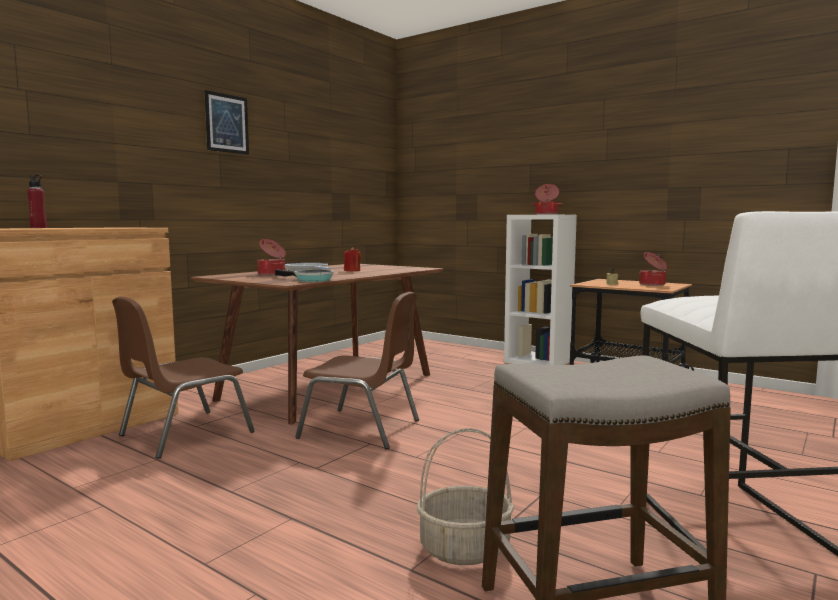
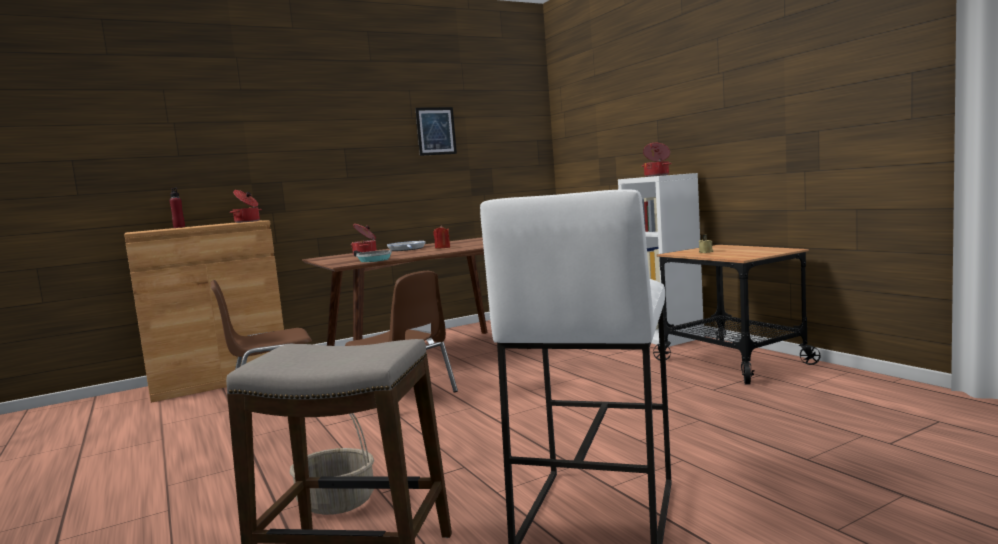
camera: 25 degrees right, 0 degrees up
picture [205,90,249,155] -> picture moved to [415,107,457,156]
cooking pot [639,252,668,286] -> cooking pot moved to [230,190,262,223]

